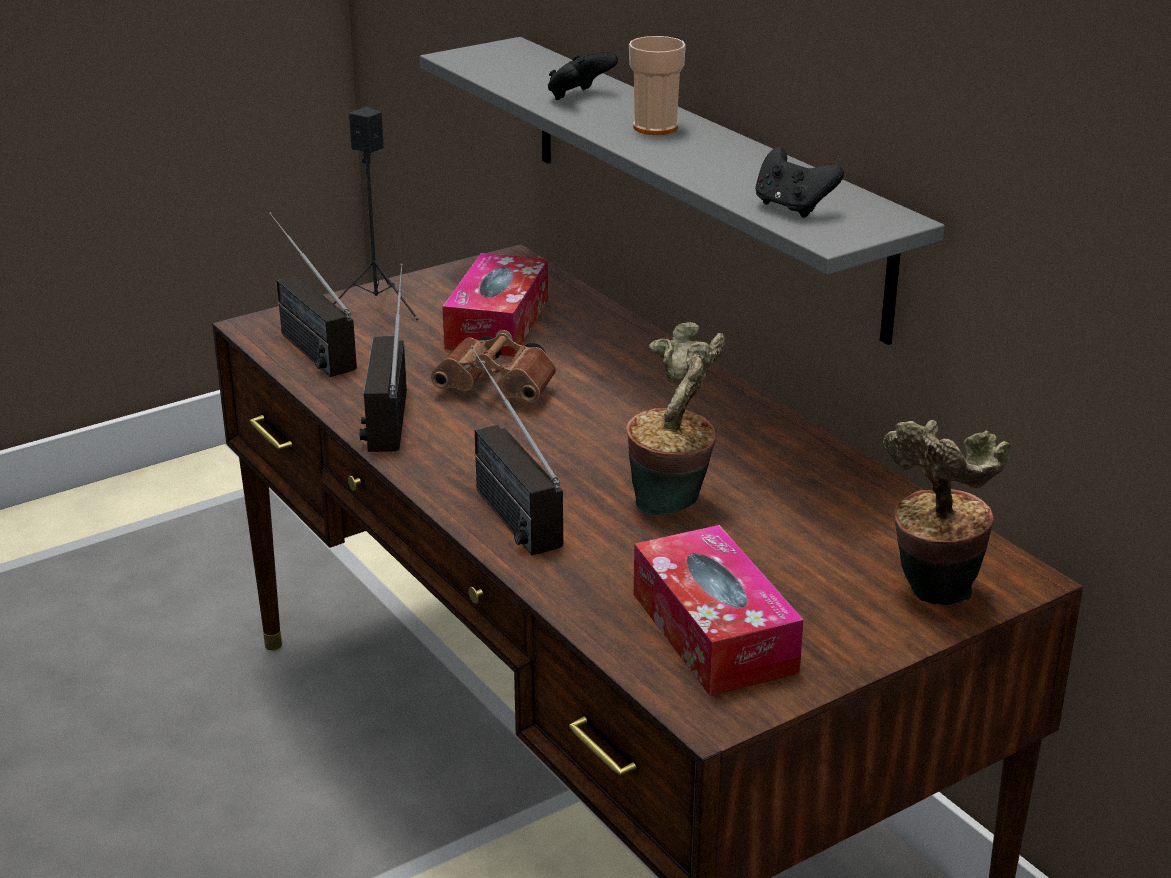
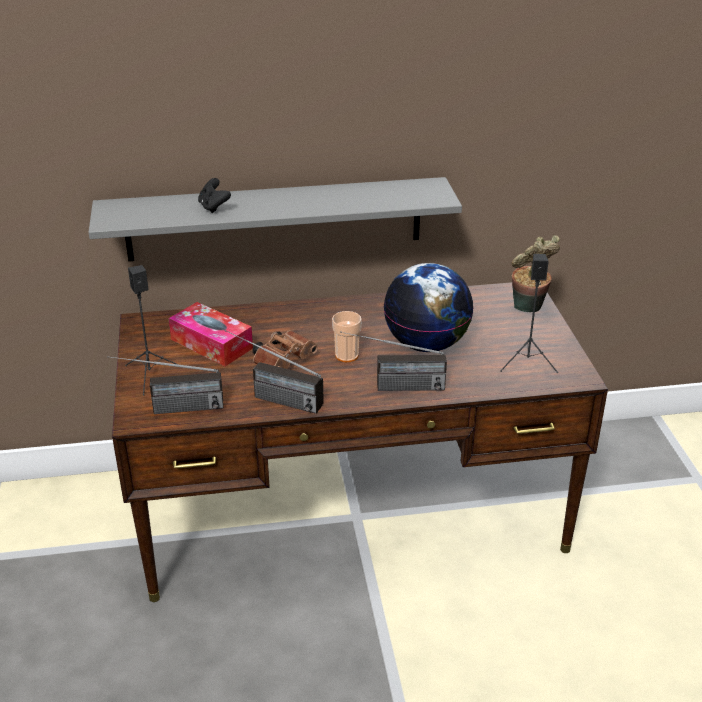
camera: 65 degrees left, 5 degrees up
potted plant [626,322,725,516] -> globe [383,263,474,352]
cup [629,36,686,135] -> cup moved to [332,311,362,362]
tissue box [634,525,804,696] -> black speaker [500,254,558,373]
black game controller [755,147,844,218] -> none

